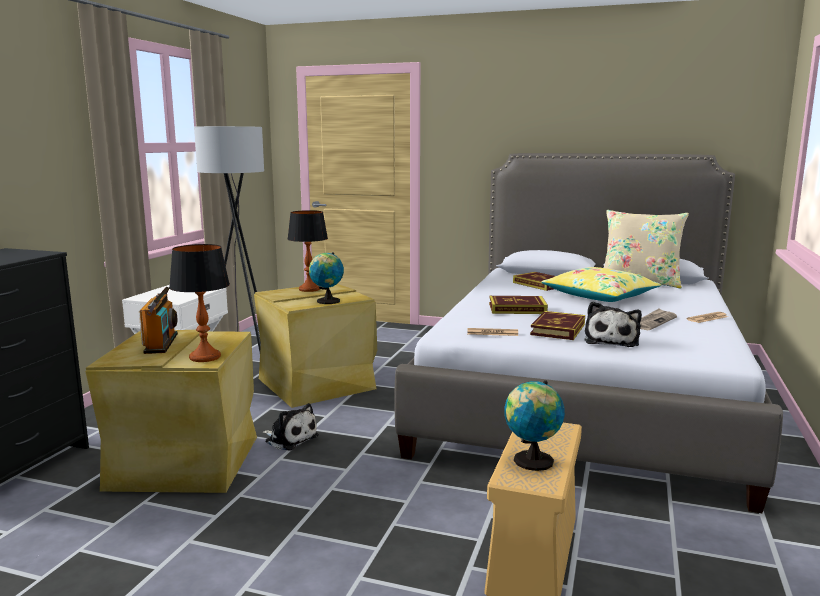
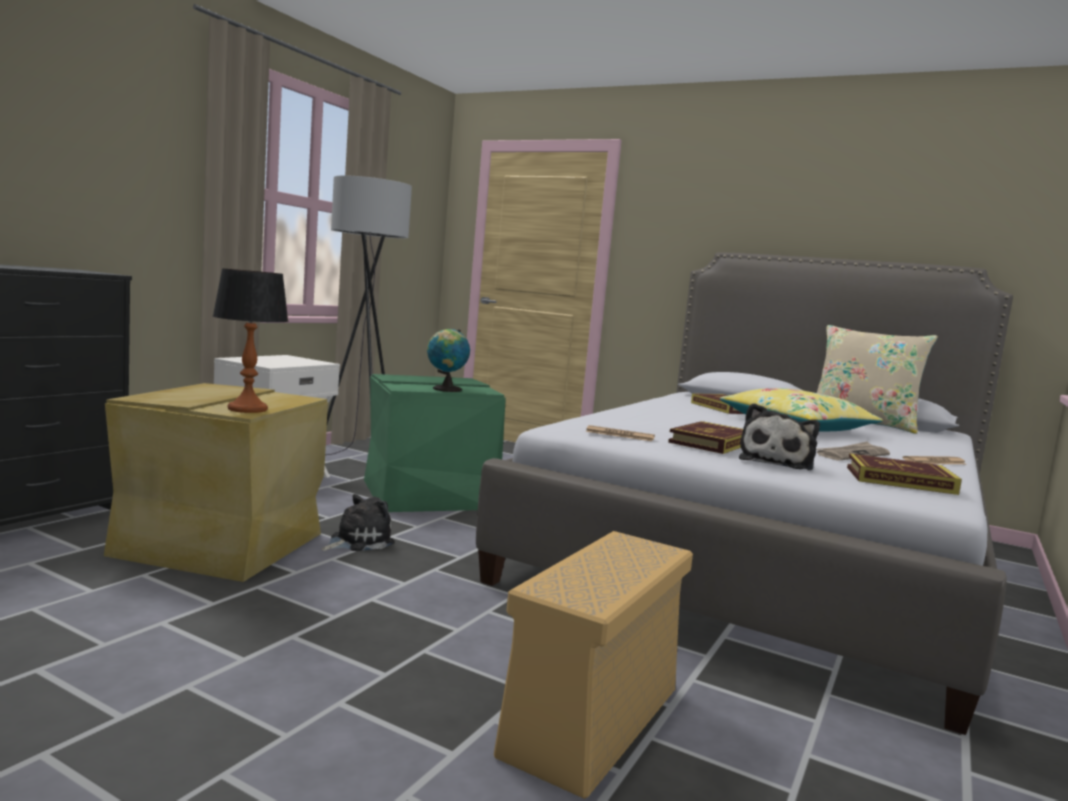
camera: 10 degrees right, 5 degrees down
radio [139,287,178,354] -> none
beige storage box [254,284,377,408] -> green storage box [364,374,506,512]
plush toy [263,403,319,451] -> plush toy turned 90 degrees counterclockwise [321,494,395,551]
table lamp [288,210,328,292] -> none
book [489,296,548,314] -> book moved to [847,453,962,495]
globe [504,380,565,471] -> none

